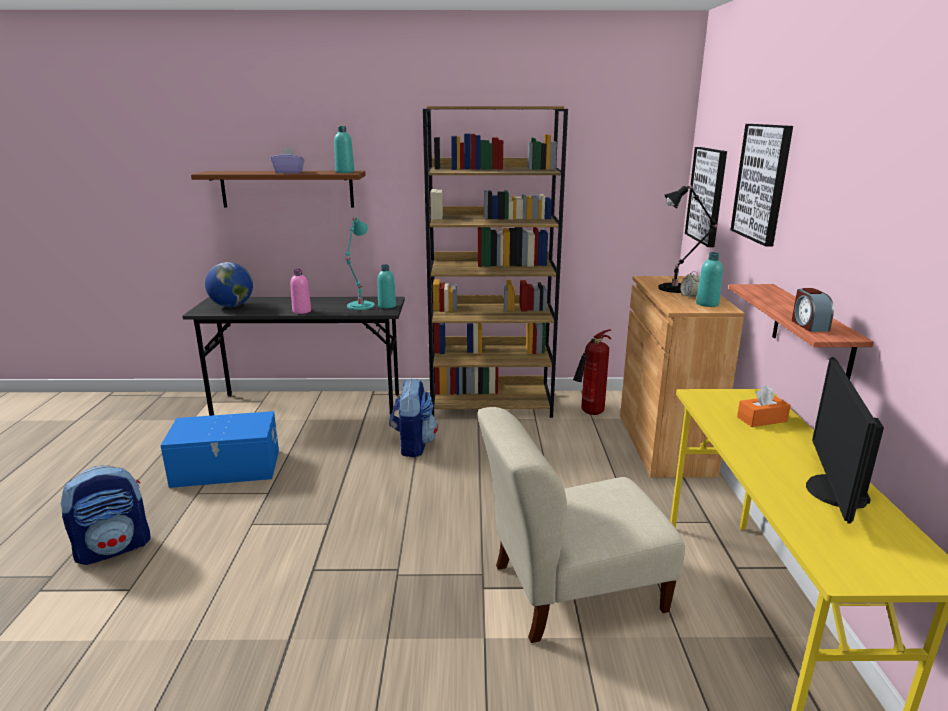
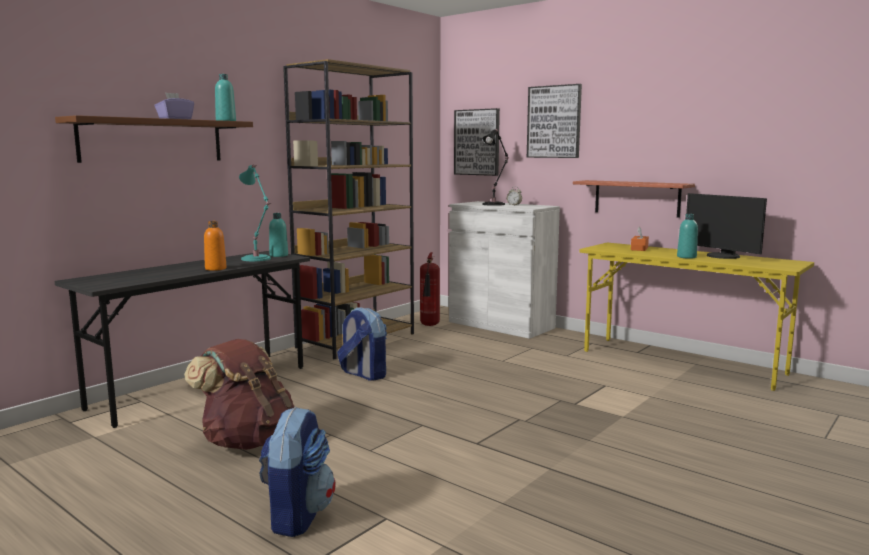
camera: 50 degrees left, 10 degrees down
blue storage box [160,411,279,488] -> brown backpack [184,339,295,450]
globe [205,262,253,307] -> none
pink bottle [290,269,311,314] -> orange bottle [204,221,227,271]
beige chair [477,407,685,643] -> none
brown cabinet [620,276,745,478] -> white cabinet [449,201,560,339]
turquoise bottle [696,252,723,307] -> turquoise bottle moved to [677,214,698,259]
alarm clock [792,288,834,332] -> none

